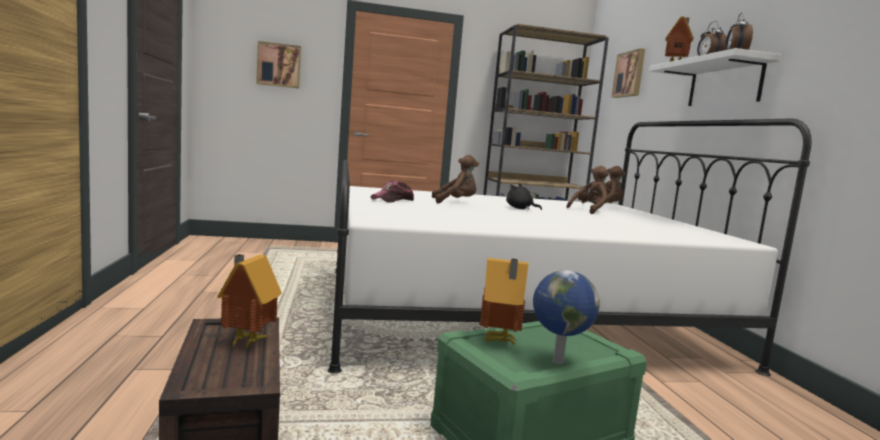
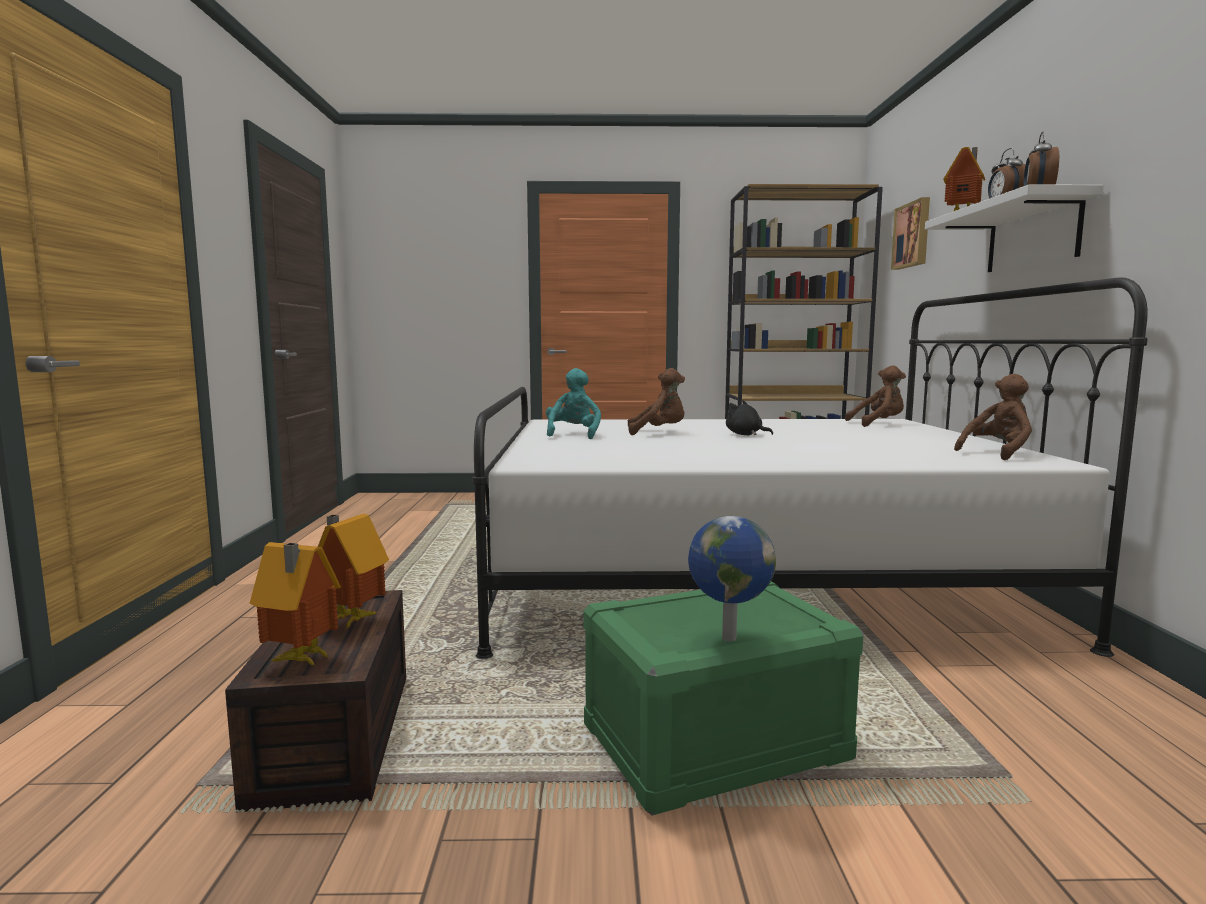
camera: 10 degrees right, 0 degrees up
picture [256,41,301,88] -> none
cap [371,180,414,203] -> turquoise plush toy [546,368,601,439]
toy house [480,258,528,345] -> toy house moved to [249,542,341,667]
brown plush toy [566,166,609,214] -> brown plush toy moved to [954,374,1032,460]

